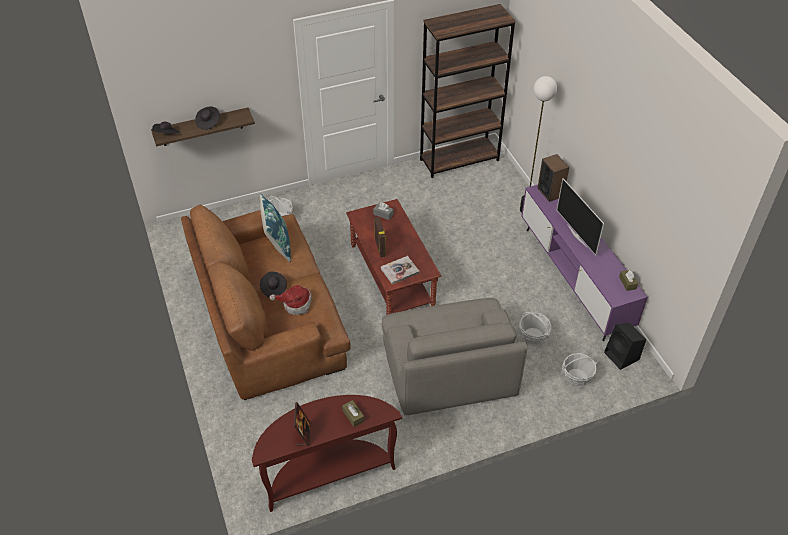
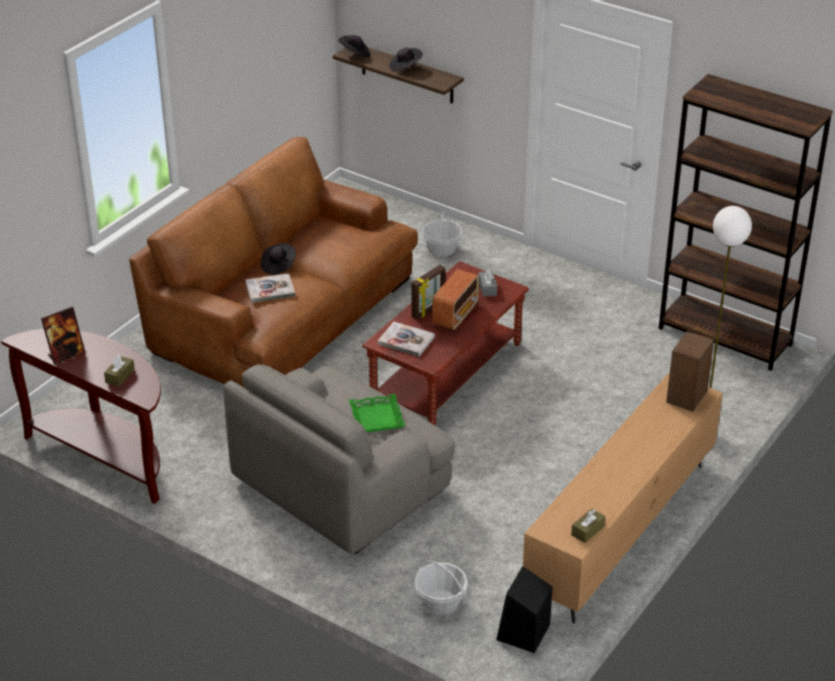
camera: 55 degrees right, 10 degrees down
blue pillow [260,194,291,262] -> none
hat [270,285,311,315] -> book [245,274,295,303]
basket [519,312,551,344] -> none
purple tv stand [522,185,648,341] -> brown tv stand [523,372,723,624]
television [557,178,604,255] -> none
none -> green tray [349,394,405,433]
none -> radio [432,269,479,330]

